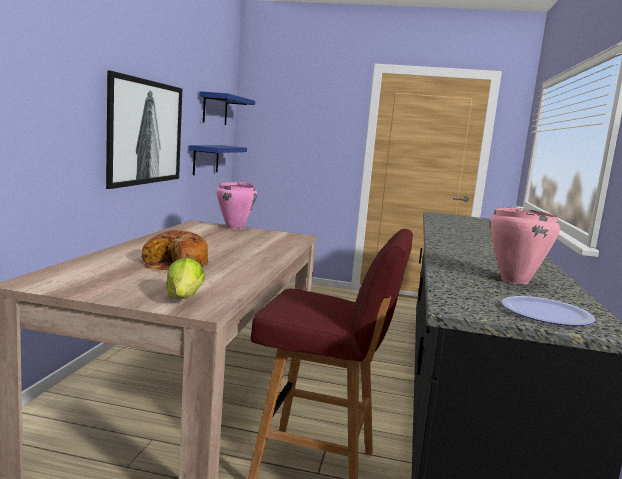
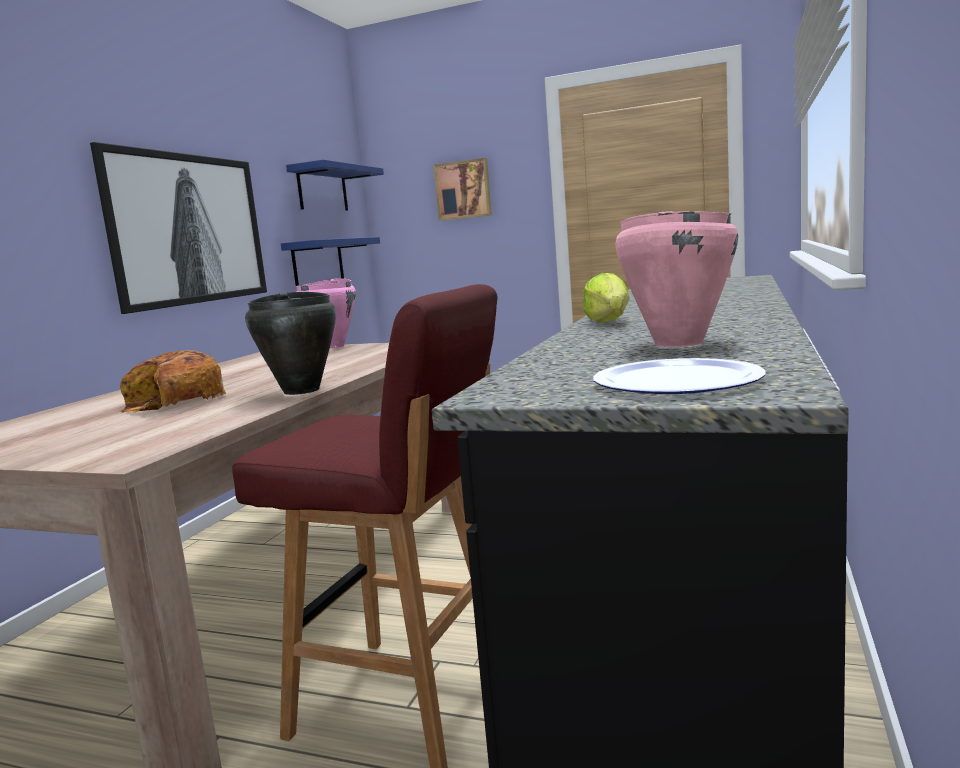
camera: 10 degrees right, 0 degrees up
lettuce [166,257,205,299] -> lettuce moved to [582,273,630,323]
none -> black cooking pot [245,292,336,395]
none -> picture [434,158,492,221]

